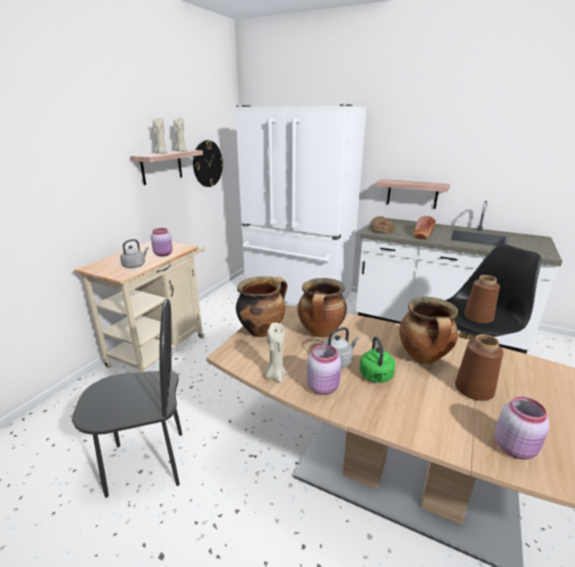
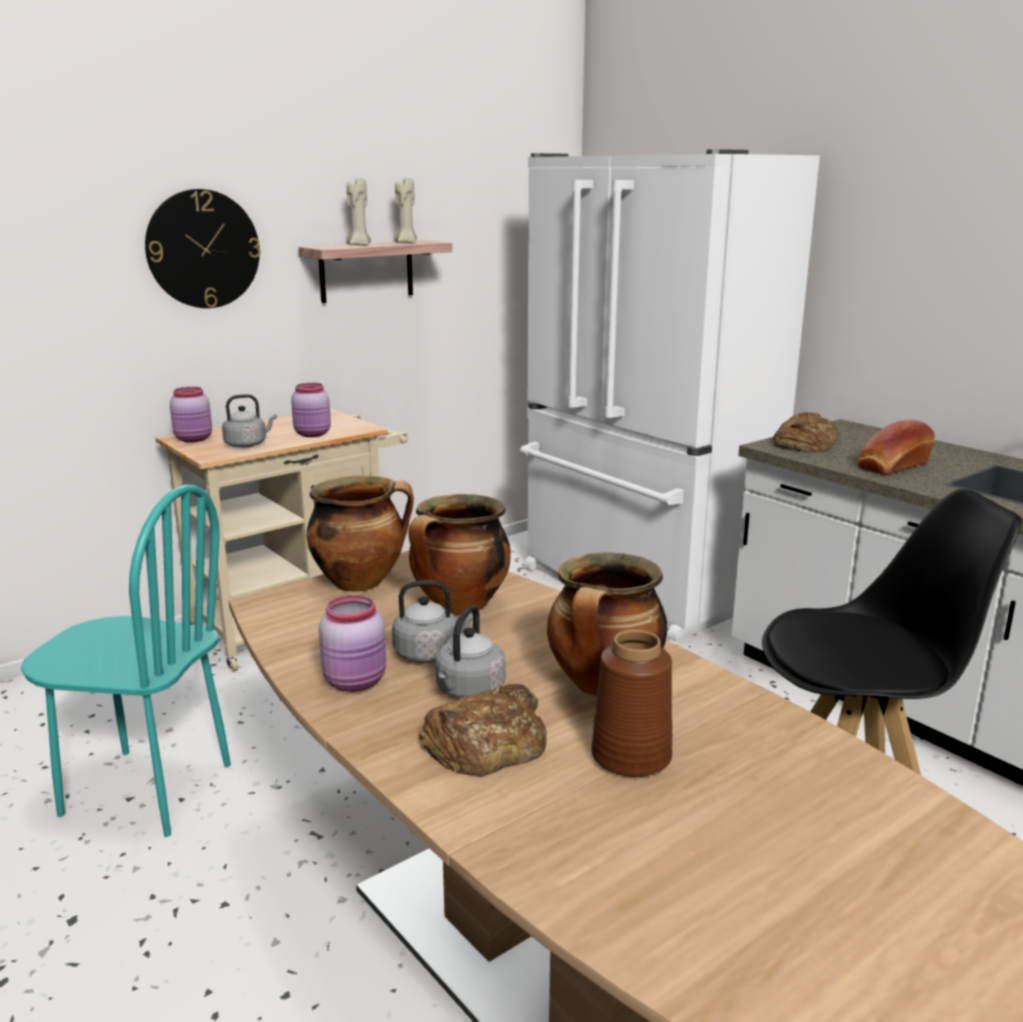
camera: 25 degrees right, 5 degrees down
black chair [72,299,182,498] -> turquoise chair [21,485,231,837]
wall clock [193,140,224,187] -> wall clock moved to [145,189,260,308]
beige candle [266,323,287,382] -> none
green kettle [360,336,395,383] -> grey kettle [435,605,505,699]
shelf [375,179,450,209] -> none
brown vase [464,275,500,324] -> none
pink jar [495,396,549,459] -> pink jar moved to [170,387,212,442]
none -> bread [419,684,547,776]

